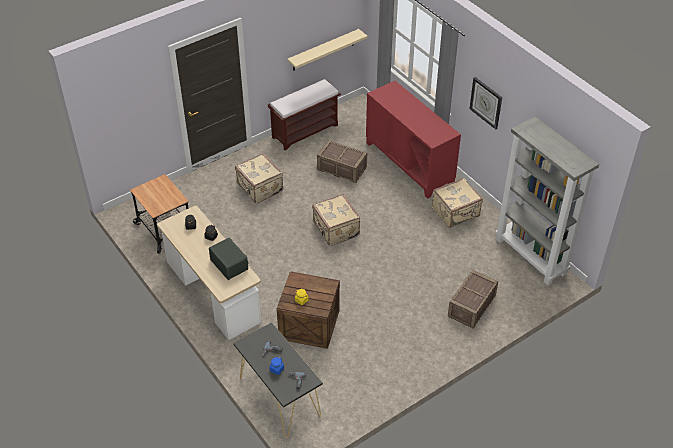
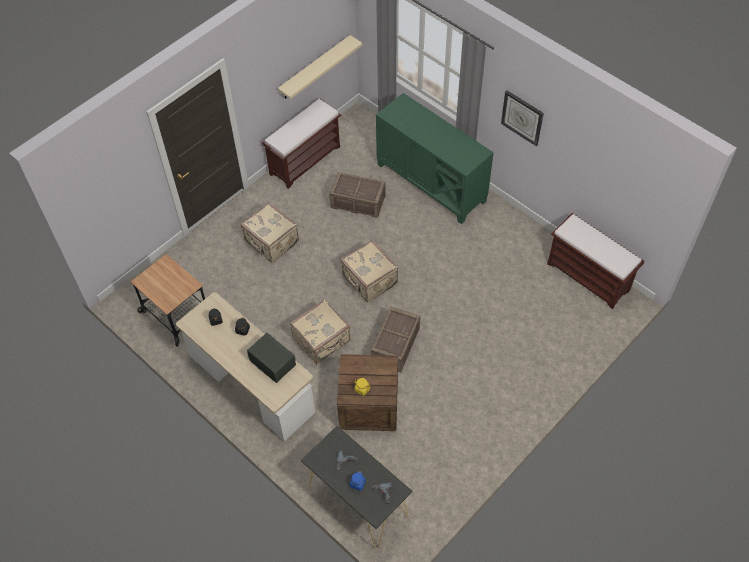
camera: 10 degrees left, 10 degrees up
red cabinet [366,81,461,199] -> green cabinet [376,93,494,224]
beige suitcase [432,178,483,228] -> beige suitcase moved to [290,299,350,364]
crate [448,270,498,328] -> crate moved to [371,307,420,372]
grey bookcase [495,116,599,285] -> brown bench [547,213,644,309]

